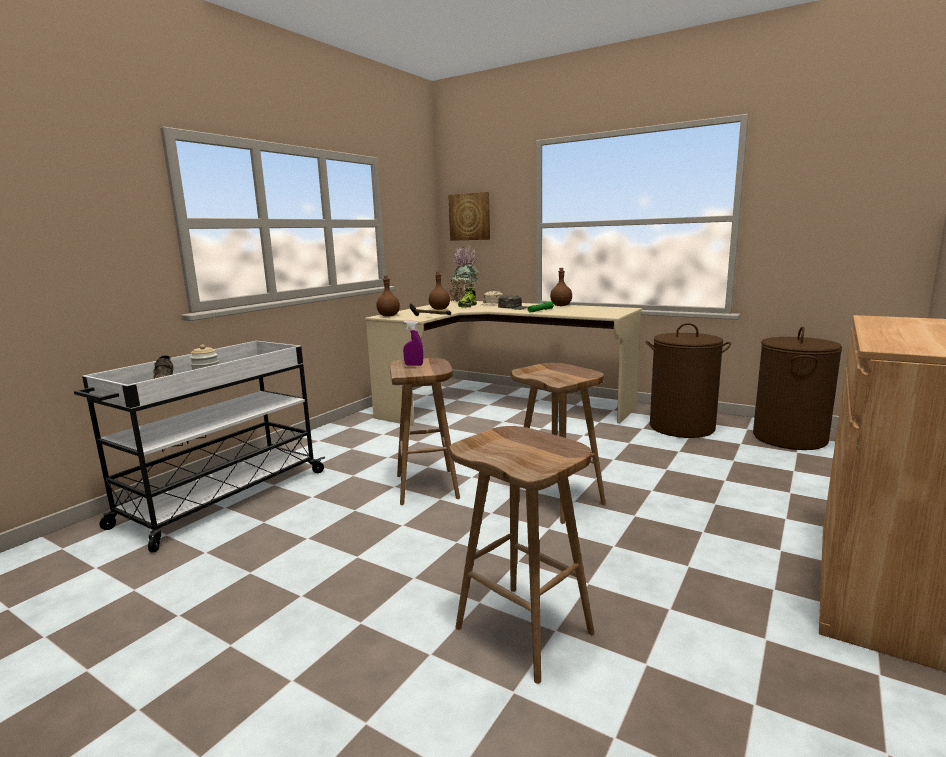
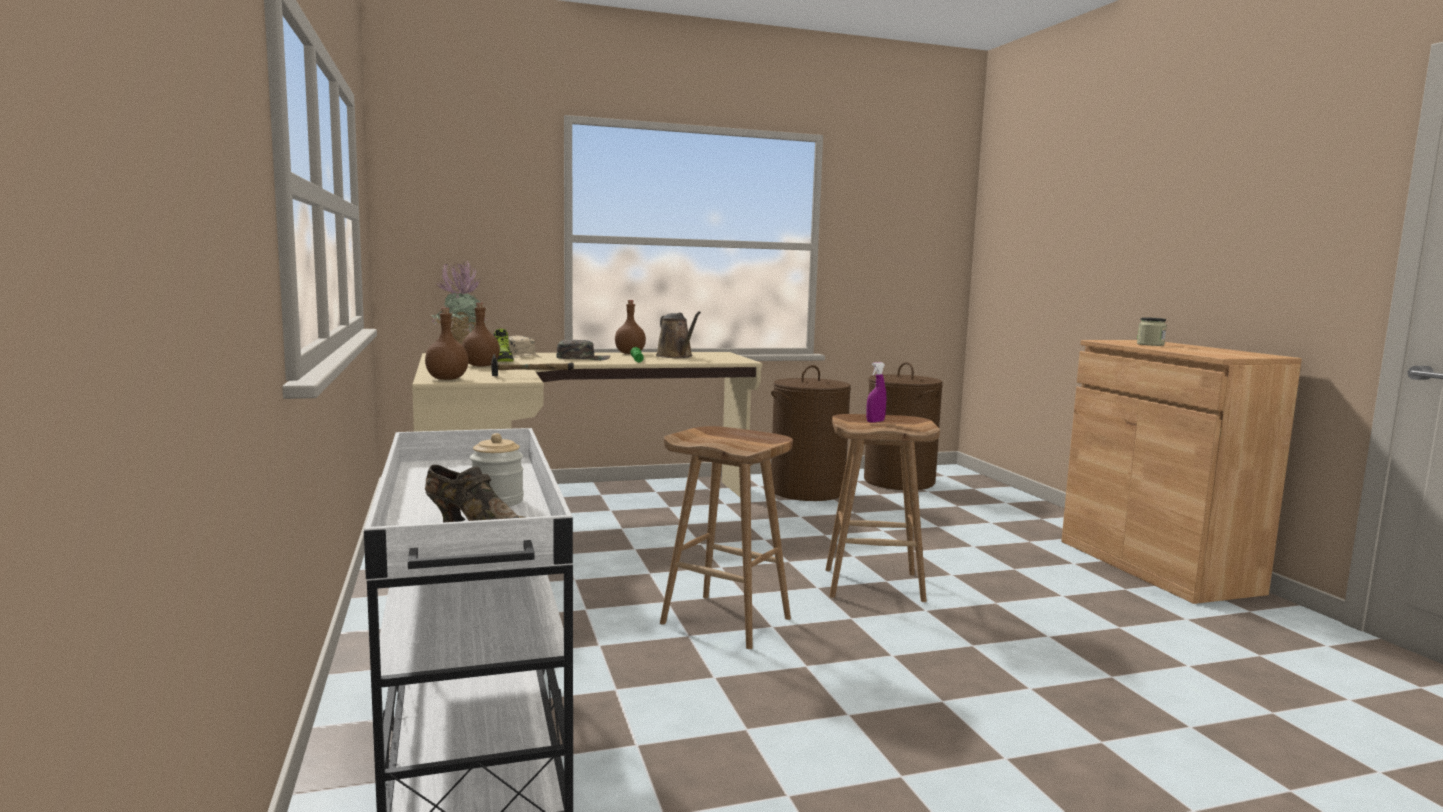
camera: 50 degrees left, 5 degrees down
purple spray bottle [403,321,423,366] -> purple spray bottle moved to [866,362,886,423]
picture [448,192,490,241] -> none
brown stool [450,426,594,684] -> none
none -> brown watering can [656,311,701,358]
none -> jar [1137,317,1167,346]

